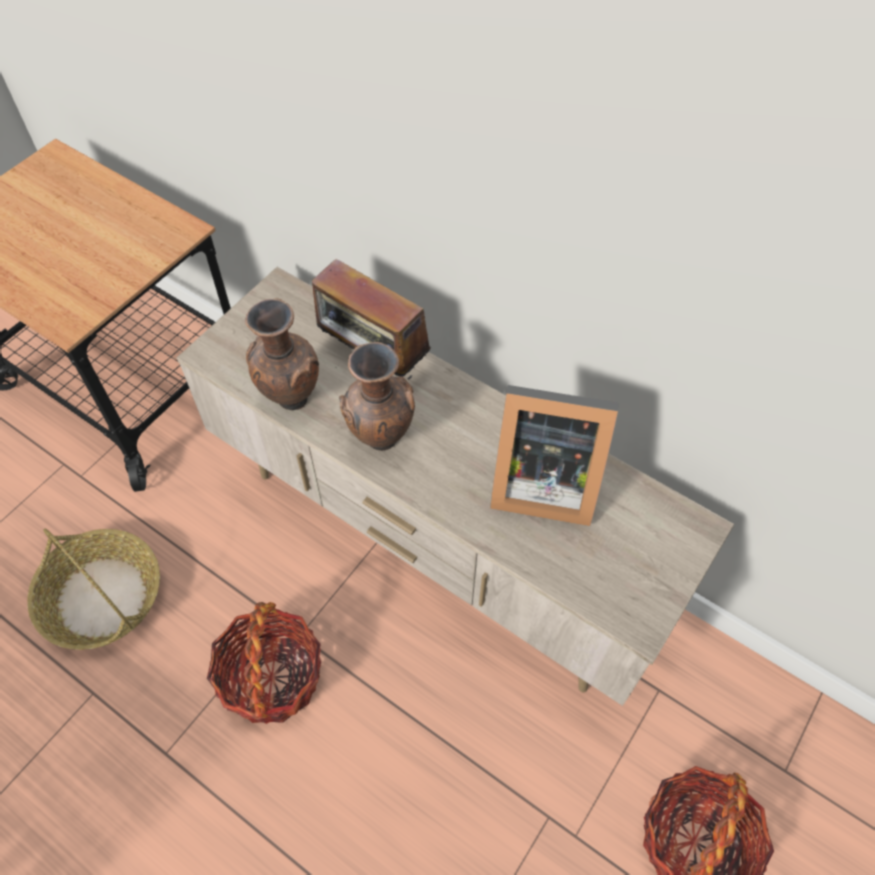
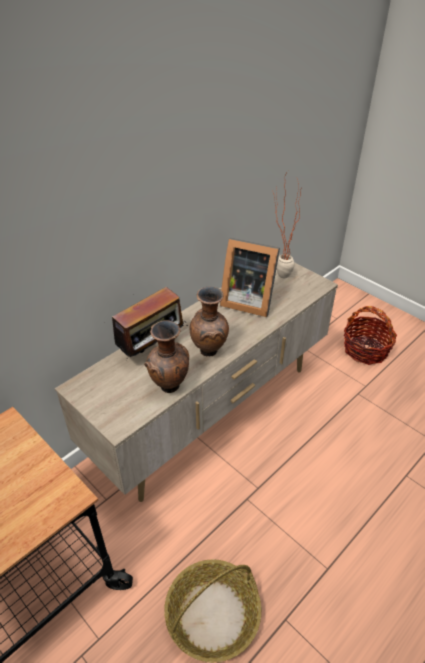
camera: 80 degrees left, 15 degrees down
basket [207,602,321,724] -> none
picture frame [490,385,618,526] -> picture frame turned 90 degrees clockwise [220,238,280,317]
none -> potted plant [272,171,301,278]

